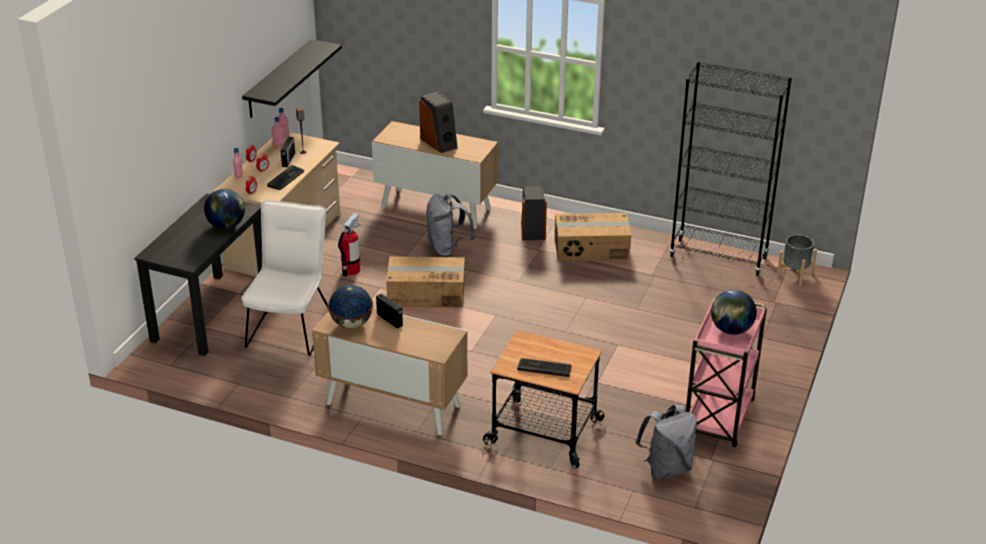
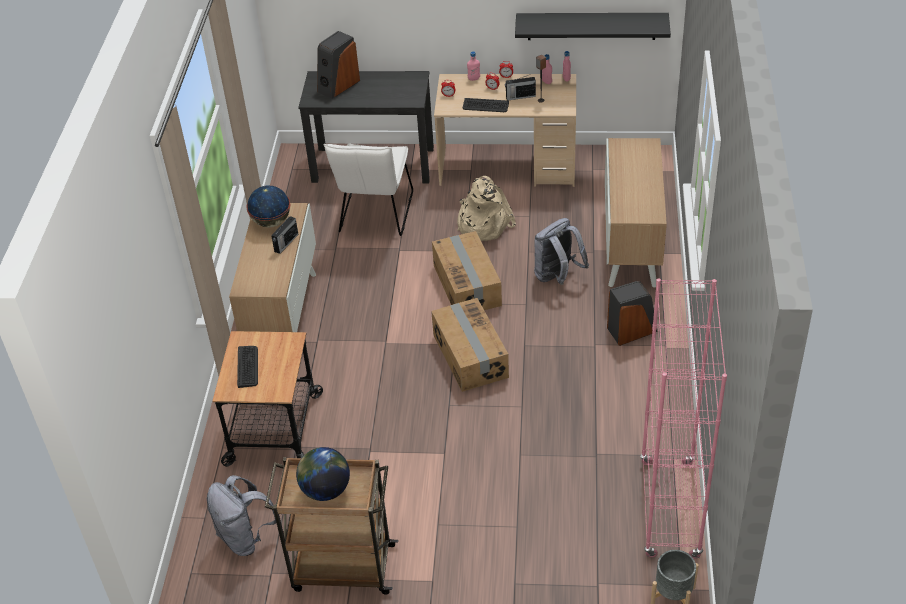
camera: 75 degrees right, 10 degrees up
globe [204,189,245,229] -> none
white chair [241,200,328,356] -> white chair turned 105 degrees clockwise [324,143,413,236]
fire extinguisher [338,213,360,277] -> beige backpack [457,176,516,241]
speaker [419,91,458,153] -> speaker moved to [317,31,360,99]
cardboard box [555,213,631,261] -> cardboard box moved to [431,298,509,392]
black bookcase [669,61,792,276] -> pink bookcase [640,278,727,559]
pink cart [686,296,767,447] -> brown cart [265,457,398,595]

